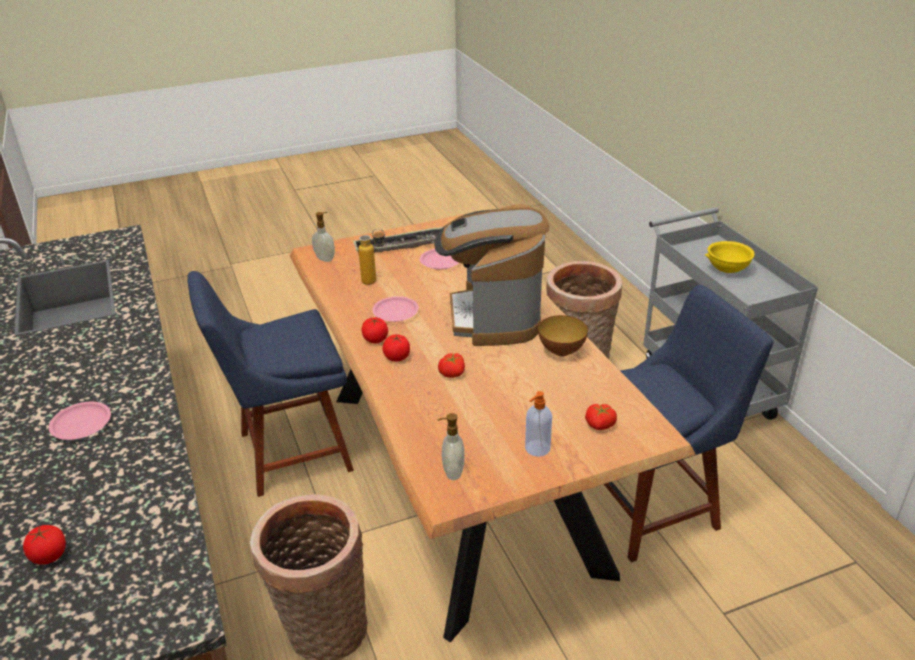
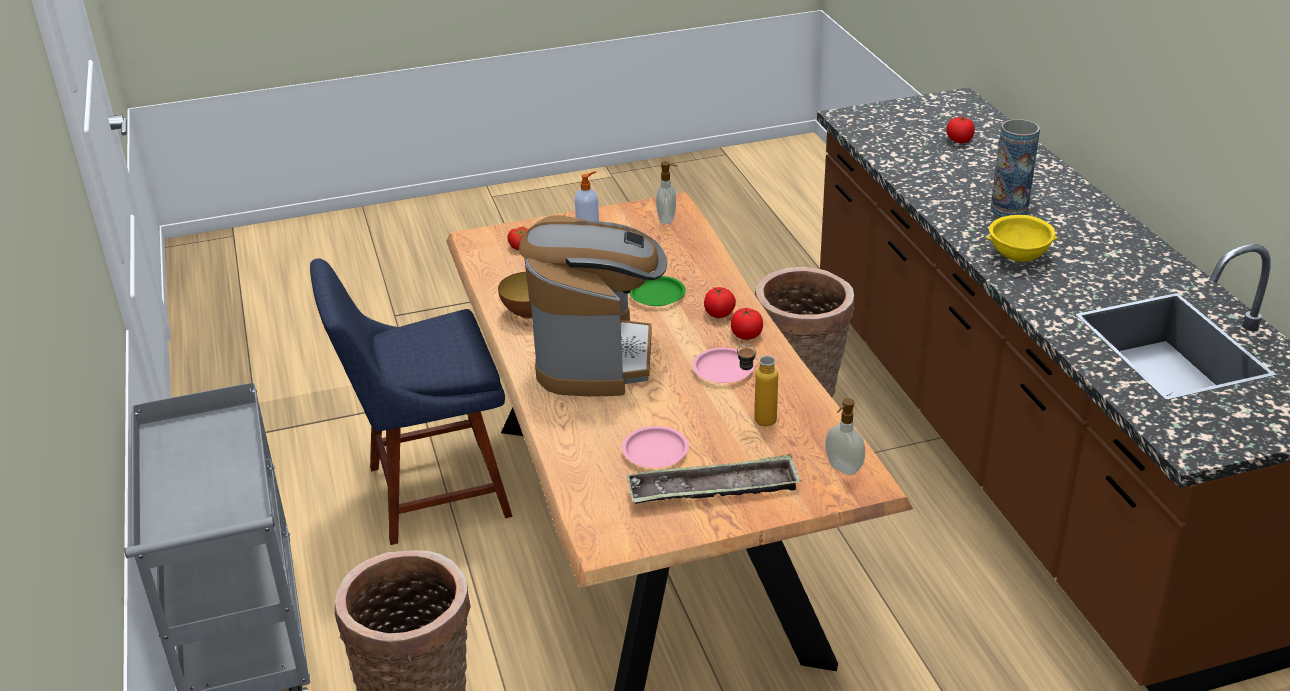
camera: 175 degrees left, 0 degrees up
pink plate [49,402,111,440] -> vase [991,119,1040,217]
blue chair [187,271,354,497] -> none
tomato [438,353,465,378] -> green plate [629,276,686,306]
yellow bowl [705,241,755,273] -> yellow bowl moved to [986,215,1058,262]

